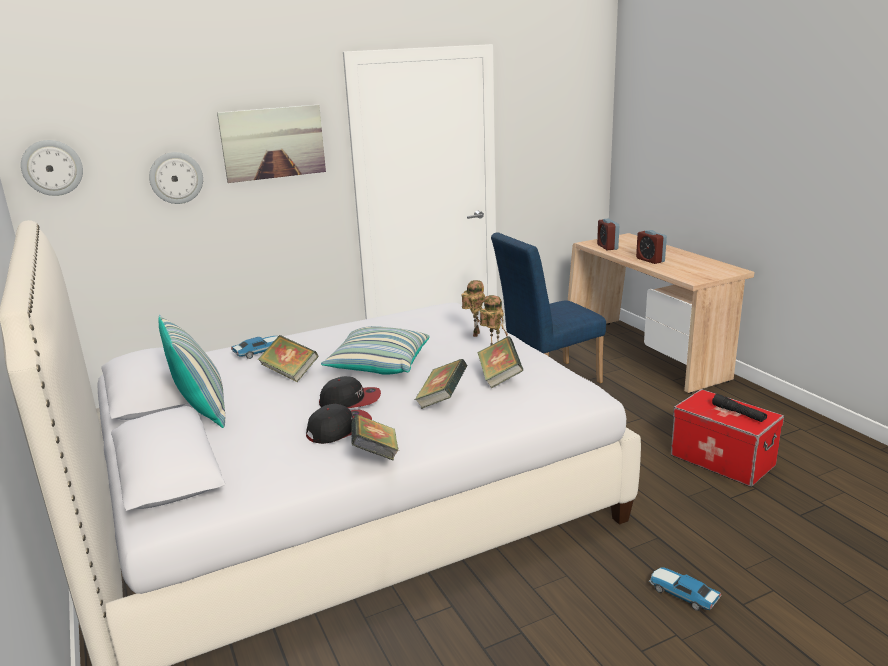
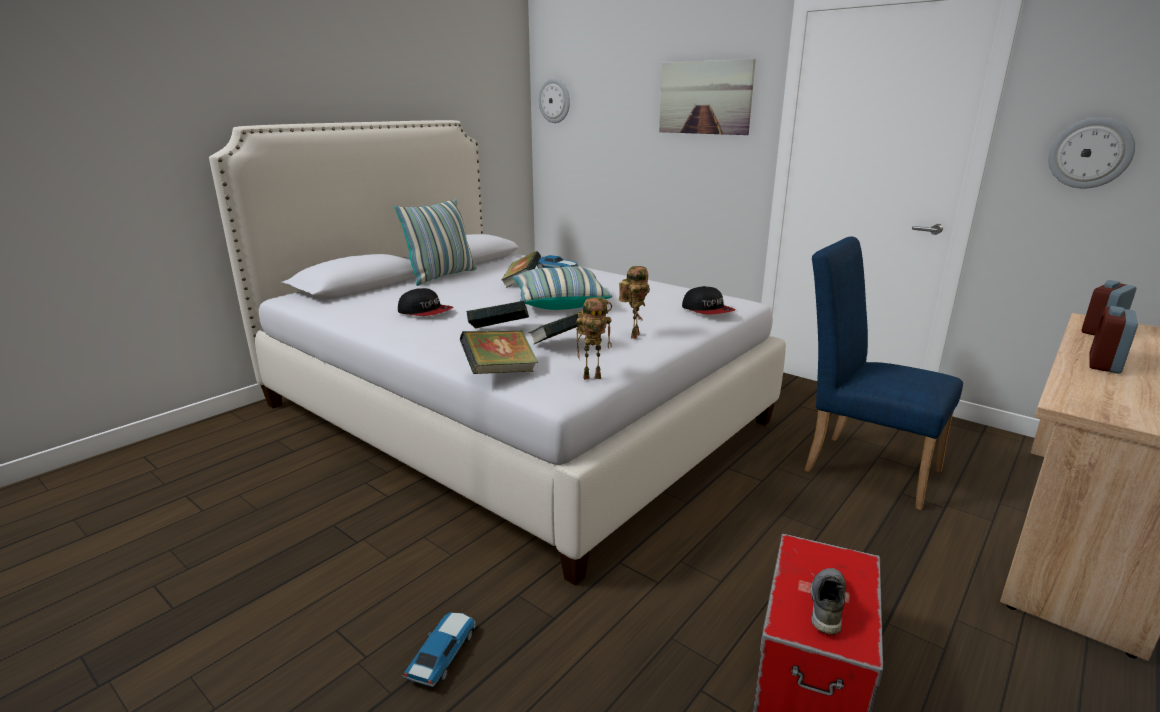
camera: 65 degrees right, 0 degrees up
wall clock [149,152,203,204] -> wall clock moved to [1048,117,1135,188]
cap [319,376,381,408] -> cap moved to [682,286,736,314]
book [351,415,399,461] -> book moved to [460,330,538,374]
toy robot [461,280,485,337] -> toy robot moved to [576,297,612,380]
black flashlight [712,394,767,422] -> grey shoe [810,568,846,635]

